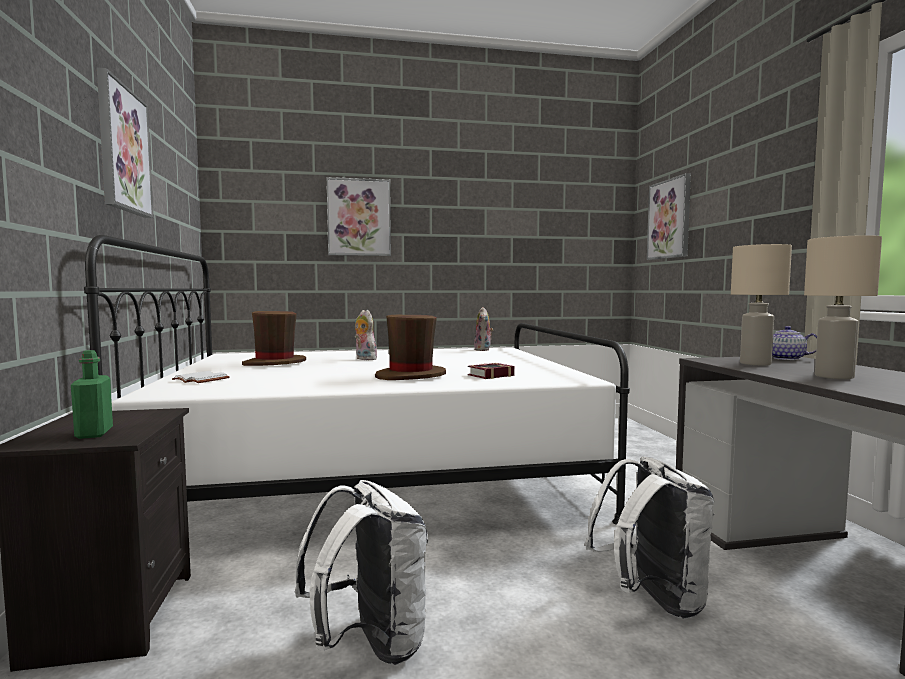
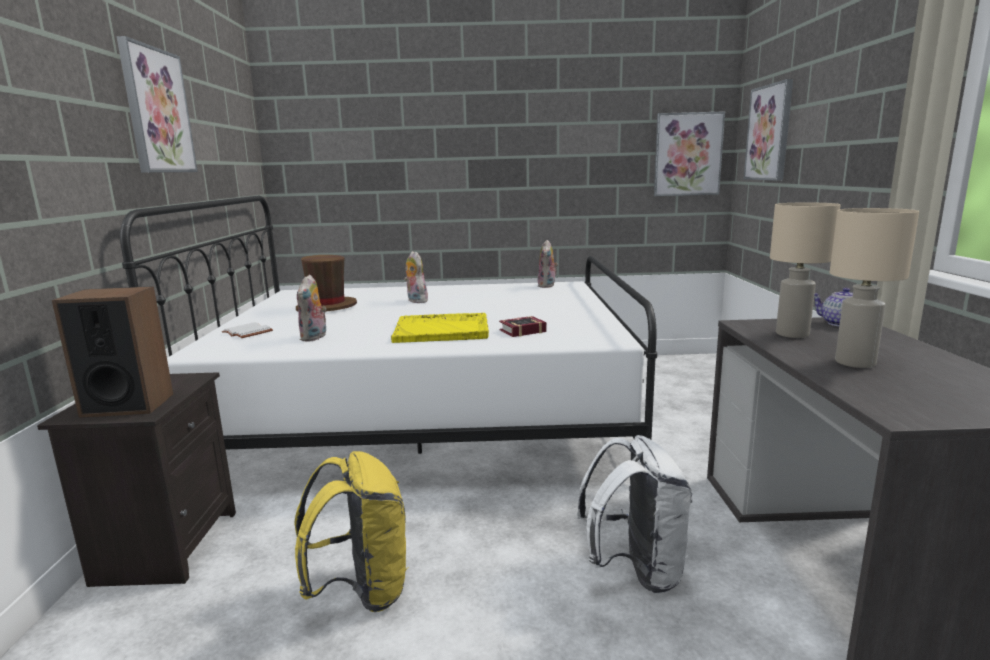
camera: 10 degrees right, 10 degrees up
green bottle [71,350,113,439] -> speaker [52,286,173,418]
white backpack [294,480,428,665] -> yellow backpack [294,451,408,612]
picture [327,177,391,256] -> picture moved to [654,111,725,196]
brown hat [375,315,446,380] -> yellow tray [391,313,489,343]
none -> plush toy [297,274,326,342]

